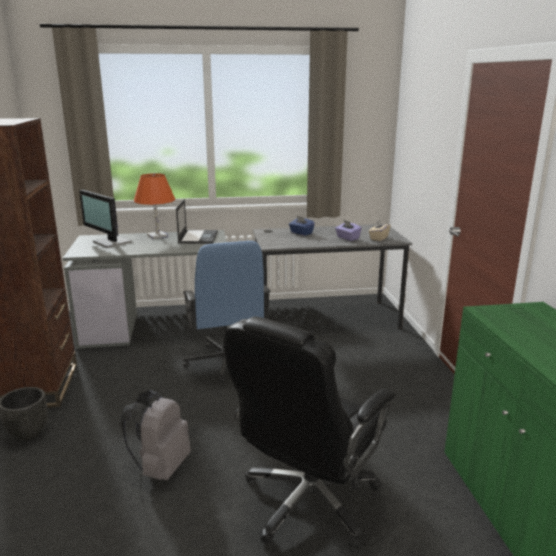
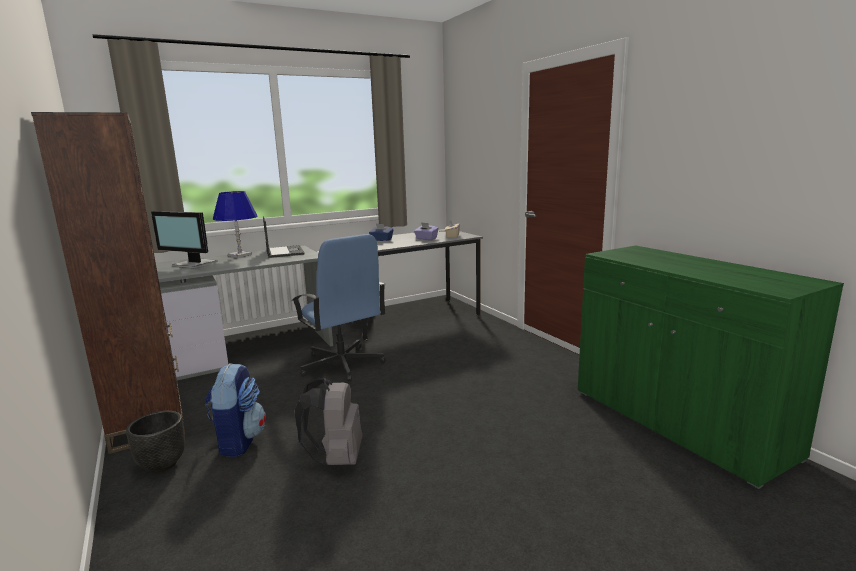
camera: 20 degrees left, 5 degrees down
orange table lamp [134,173,175,239] -> blue table lamp [213,191,257,258]
black office chair [224,317,396,549] -> none
none -> backpack [205,363,266,457]

